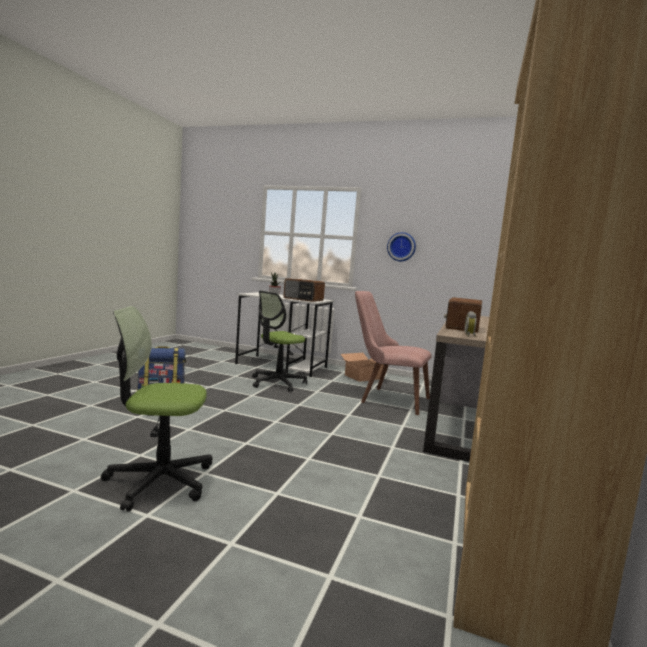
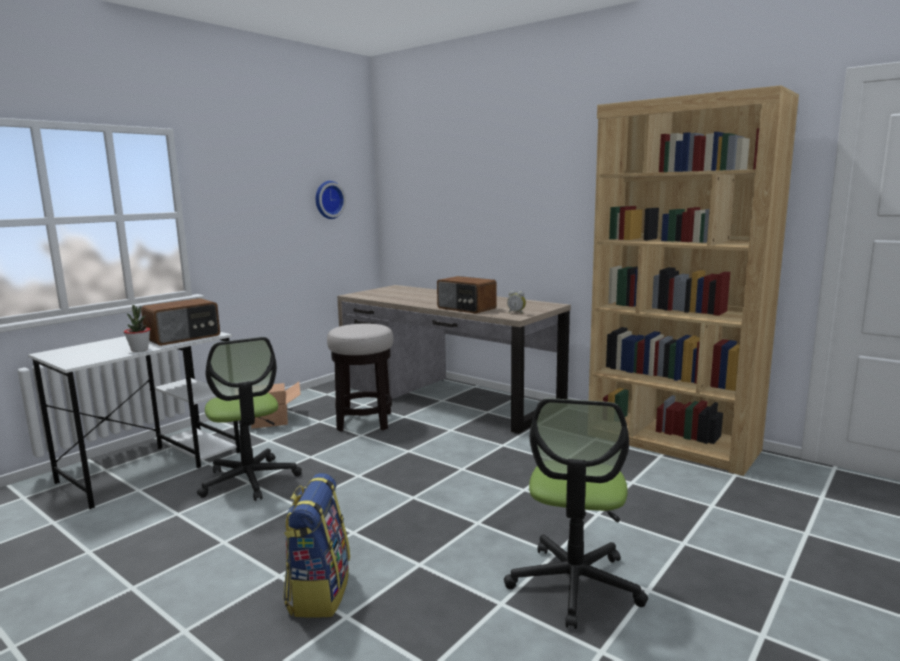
camera: 70 degrees left, 5 degrees up
pink chair [355,291,432,415] -> stool [327,324,393,431]
wall clock [387,232,416,261] -> wall clock moved to [316,181,346,219]

